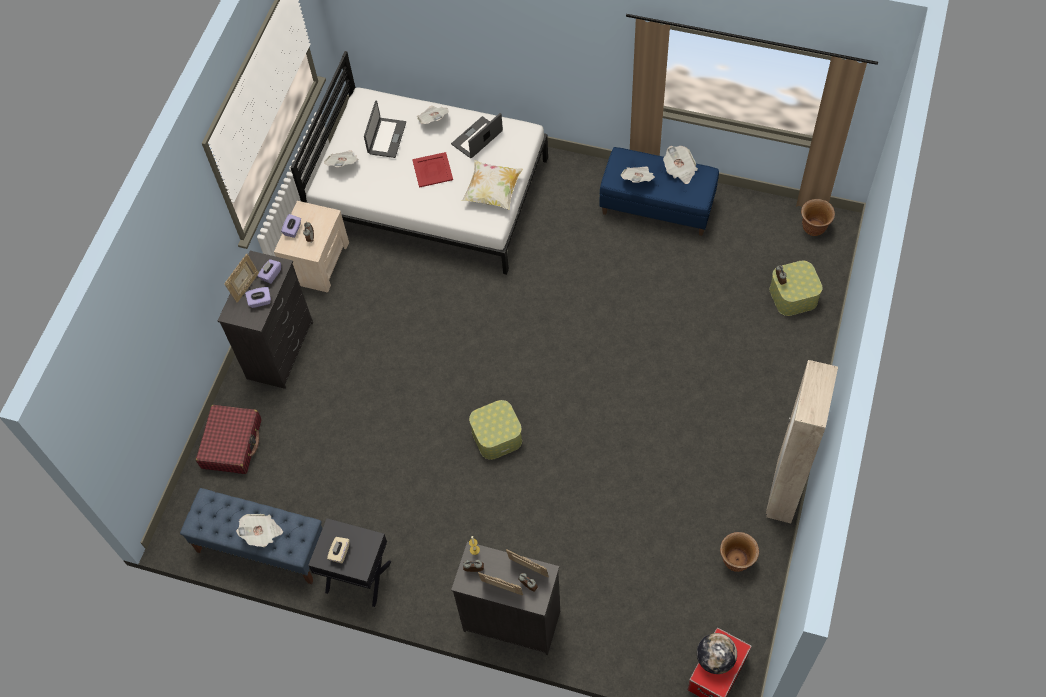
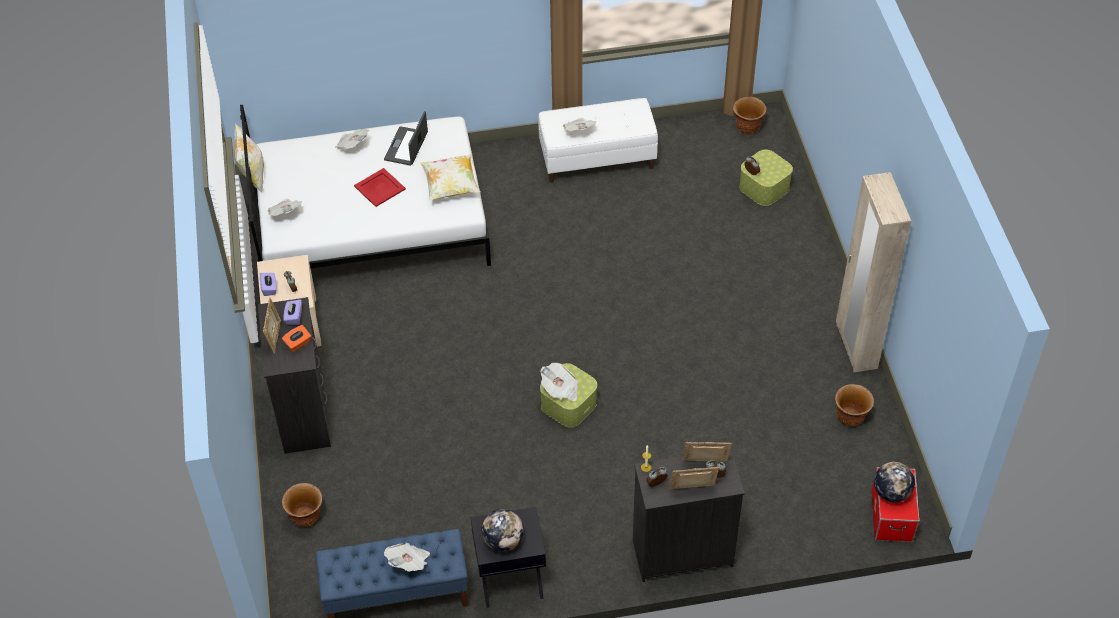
camera: 30 degrees left, 10 degrees down
red suitcase [196,405,262,474] -> brown planter [282,483,322,527]
purple tissue box [245,287,271,308] -> orange tissue box [282,325,311,352]
beige tissue box [327,537,350,564] -> globe [481,509,524,552]
laptop [364,101,406,158] -> none
blue bench [599,147,719,236] -> white bench [538,98,658,183]
newspaper [663,146,698,184] -> newspaper moved to [541,363,579,401]
none -> pillow [234,123,264,193]

